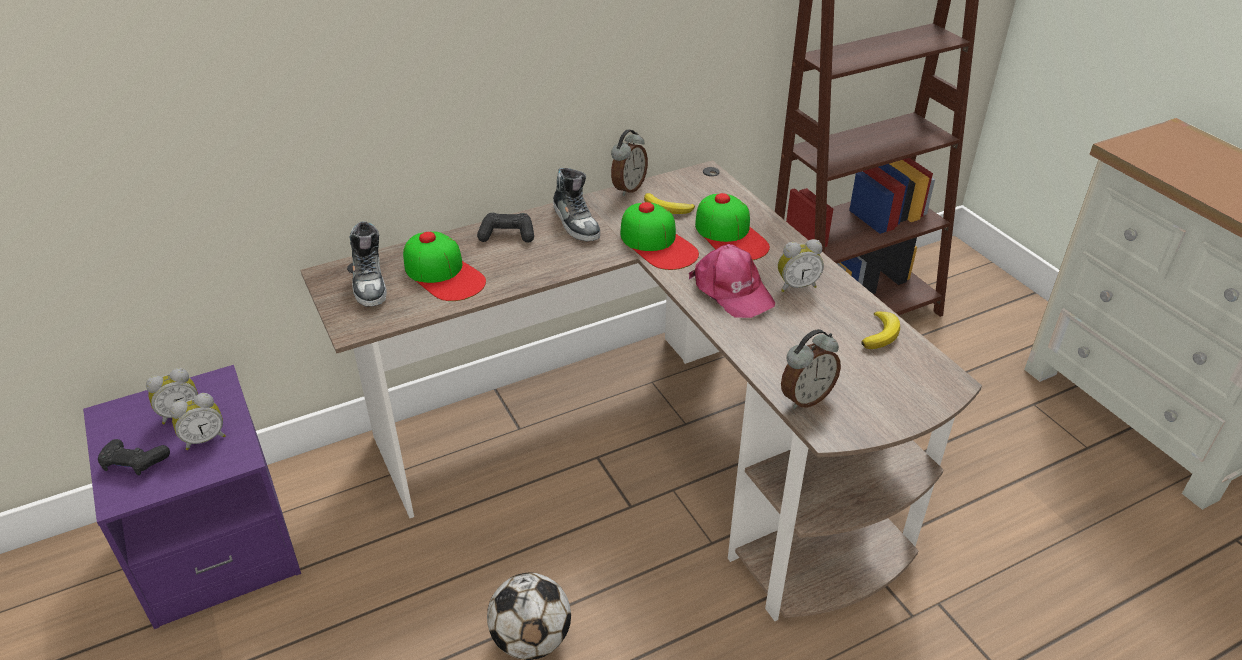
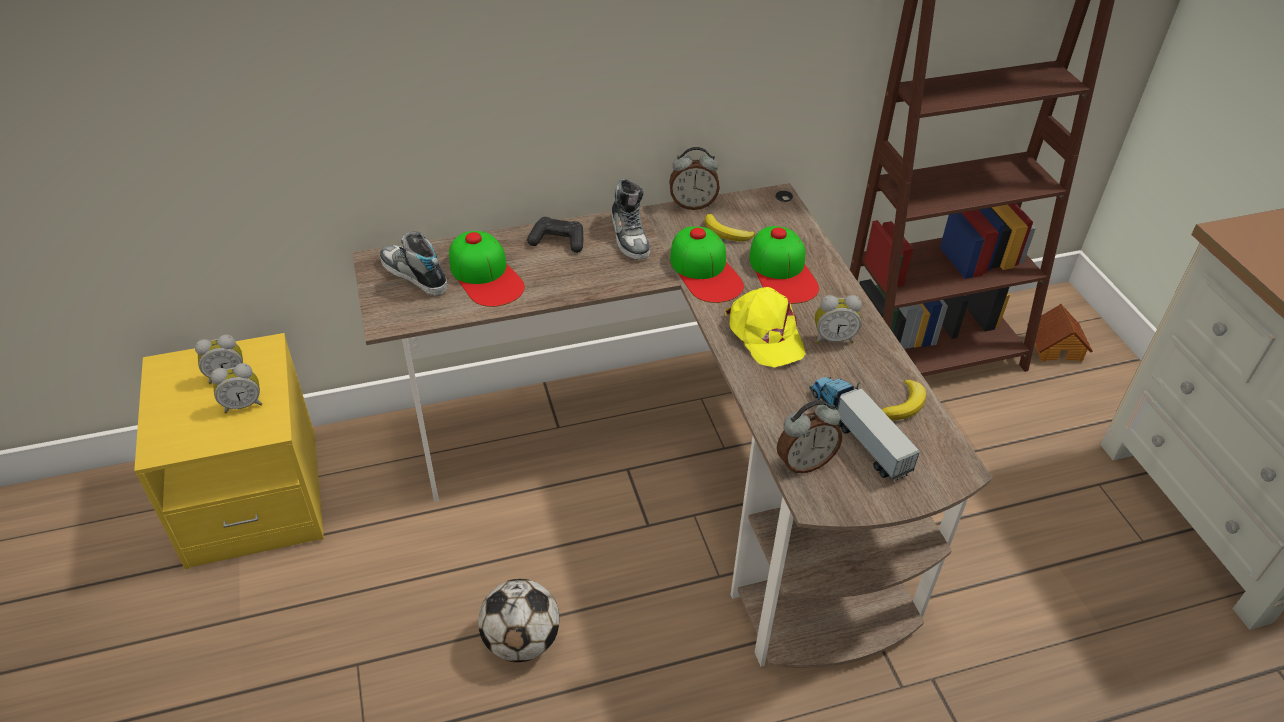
camera: 10 degrees right, 5 degrees up
purple nightstand [83,365,301,629] -> yellow nightstand [134,333,324,569]
black game controller [98,439,170,476] -> none
shoe [349,221,387,307] -> shoe turned 135 degrees clockwise [380,231,447,296]
alarm clock [611,129,648,196] -> alarm clock turned 45 degrees clockwise [669,147,720,210]
pink cap [689,244,775,318] -> yellow cap [725,287,806,367]
none -> toy truck [809,377,921,481]
none -> toy house [1027,304,1093,362]

